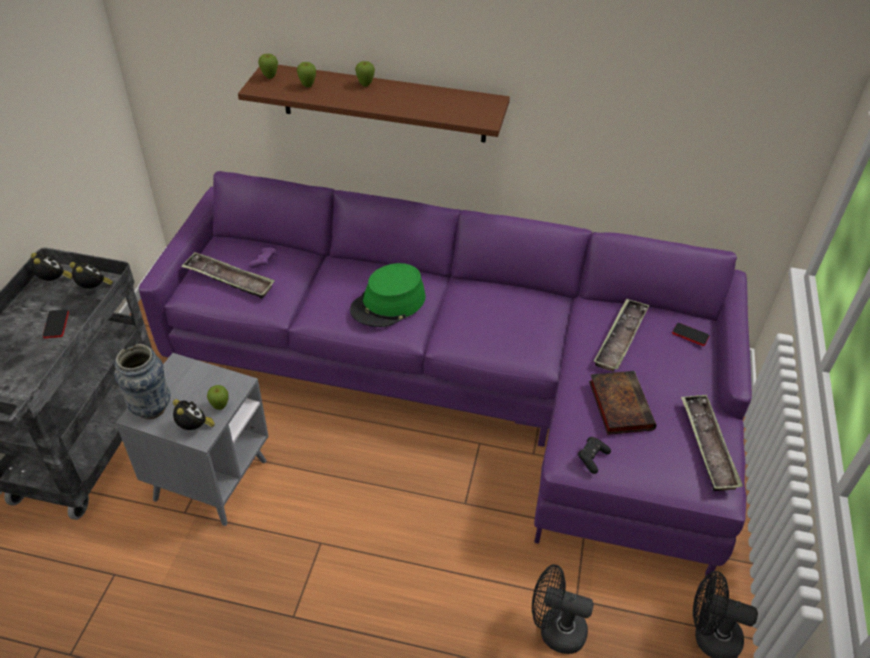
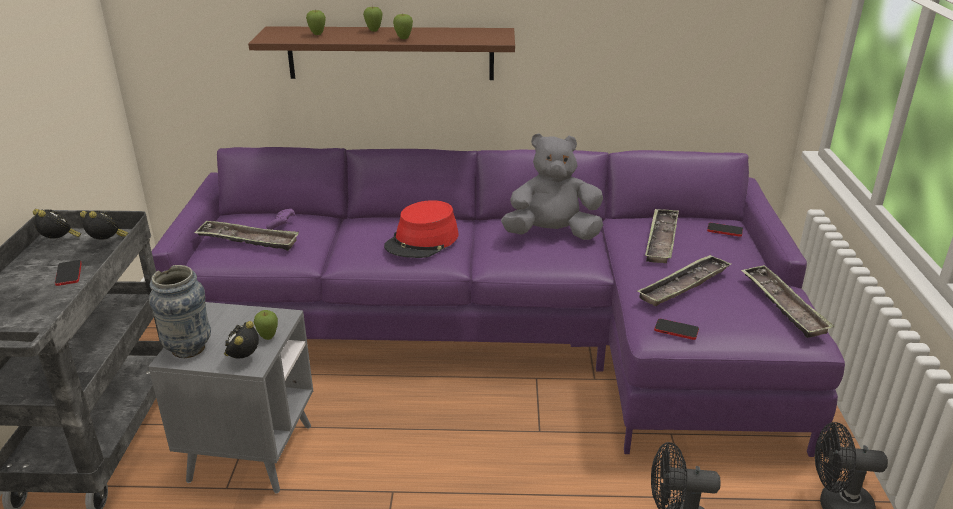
camera: 10 degrees left, 15 degrees down
alarm clock [173,399,215,430] -> alarm clock turned 120 degrees counterclockwise [224,321,259,359]
apple [258,54,278,79] -> apple moved to [393,14,413,39]
green hat [350,263,426,327] -> red hat [384,200,459,258]
black game controller [577,437,611,474] -> phone [654,319,699,340]
book [589,371,656,435] -> tray [637,254,732,306]
none -> grey plush toy [501,133,603,240]

